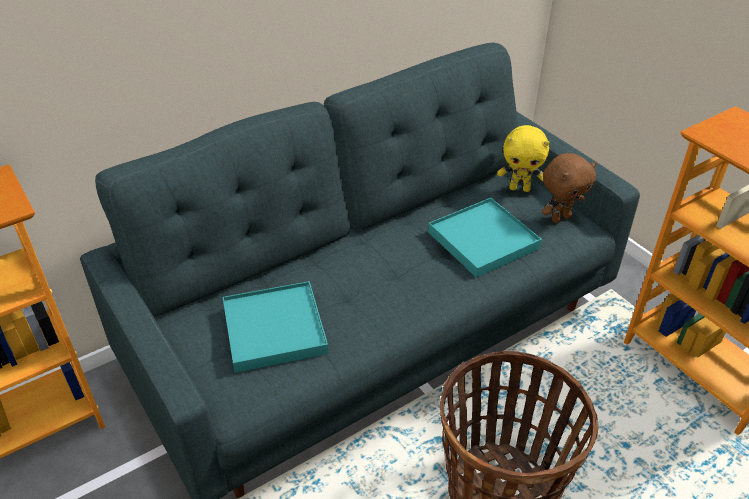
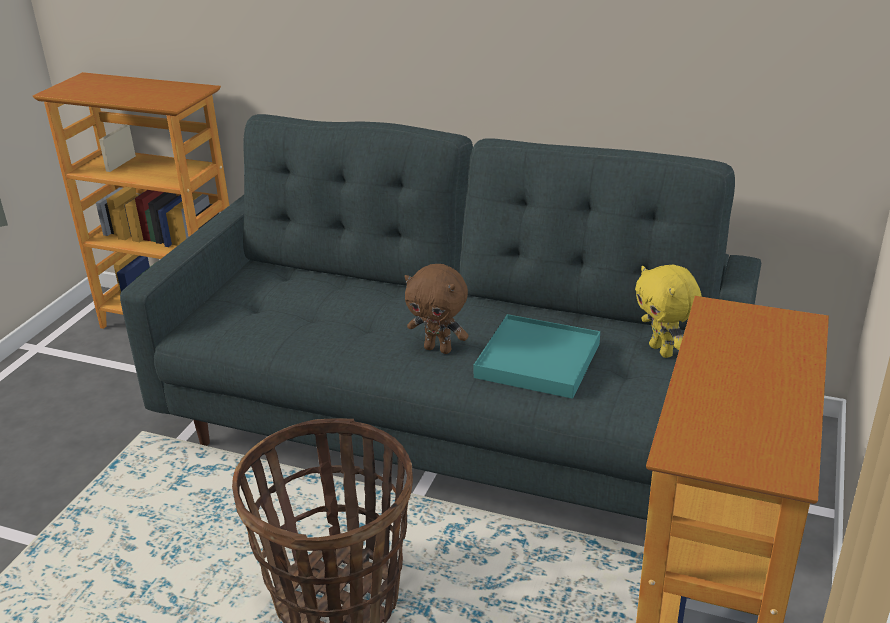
camera: 55 degrees right, 10 degrees down
turquoise tray [223,281,328,373] -> none
brown plush toy [542,153,597,223] -> brown plush toy moved to [404,264,469,354]

